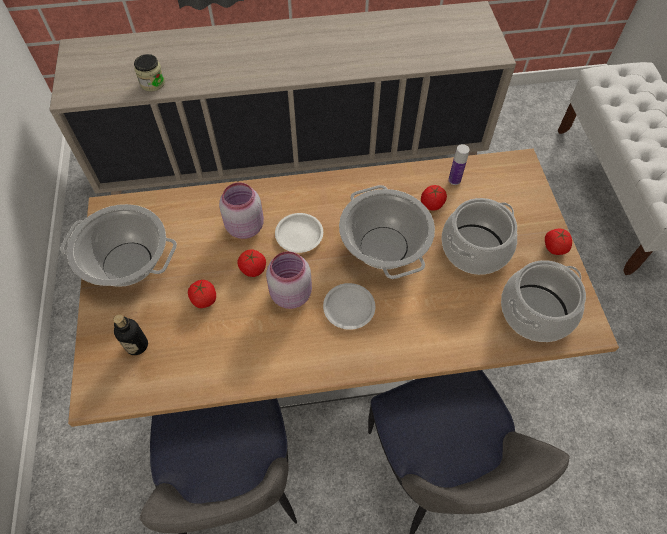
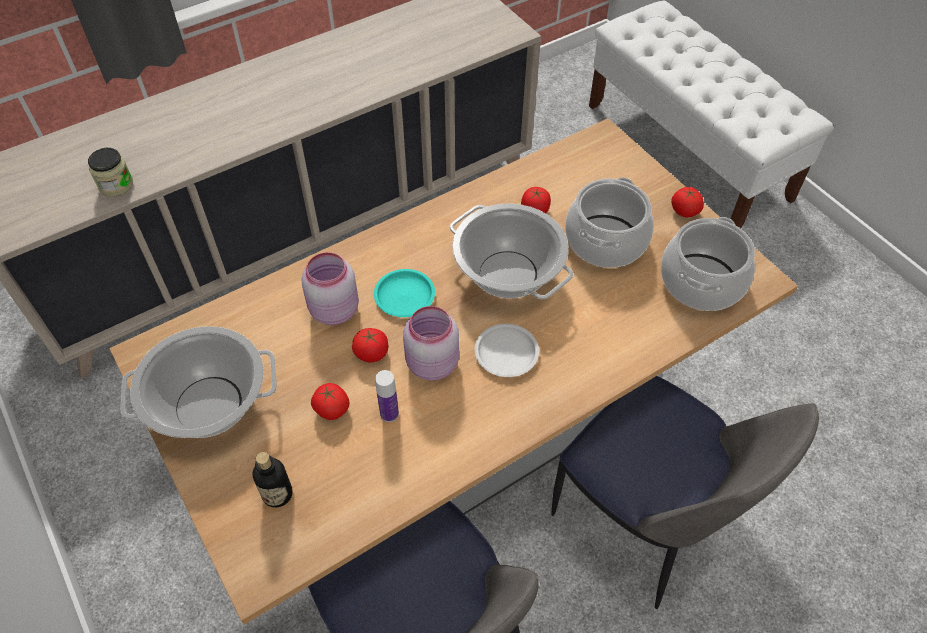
camera: 25 degrees left, 5 degrees down
white plate [275,213,323,253] -> turquoise plate [374,269,435,317]
bottle [448,144,470,185] -> bottle moved to [375,370,399,422]

